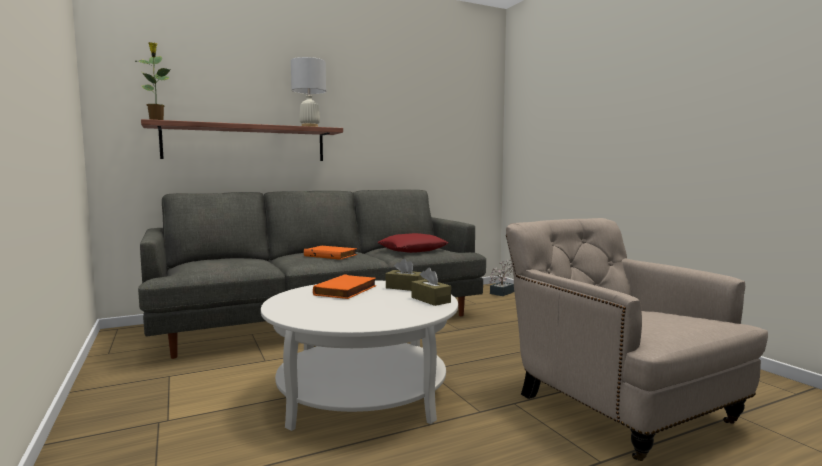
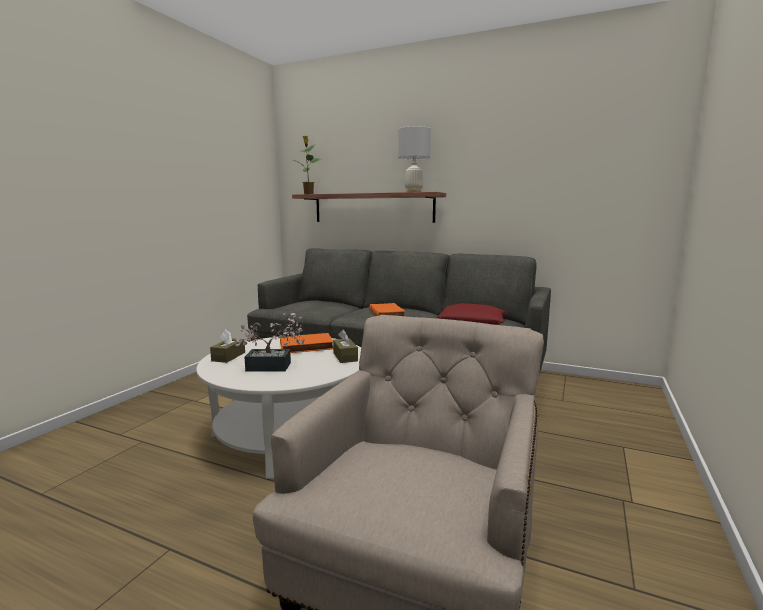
camera: 50 degrees right, 5 degrees up
brown tissue box [412,268,451,306] -> brown tissue box moved to [210,329,245,363]
potted plant [489,259,514,296] -> potted plant moved to [235,313,305,372]

